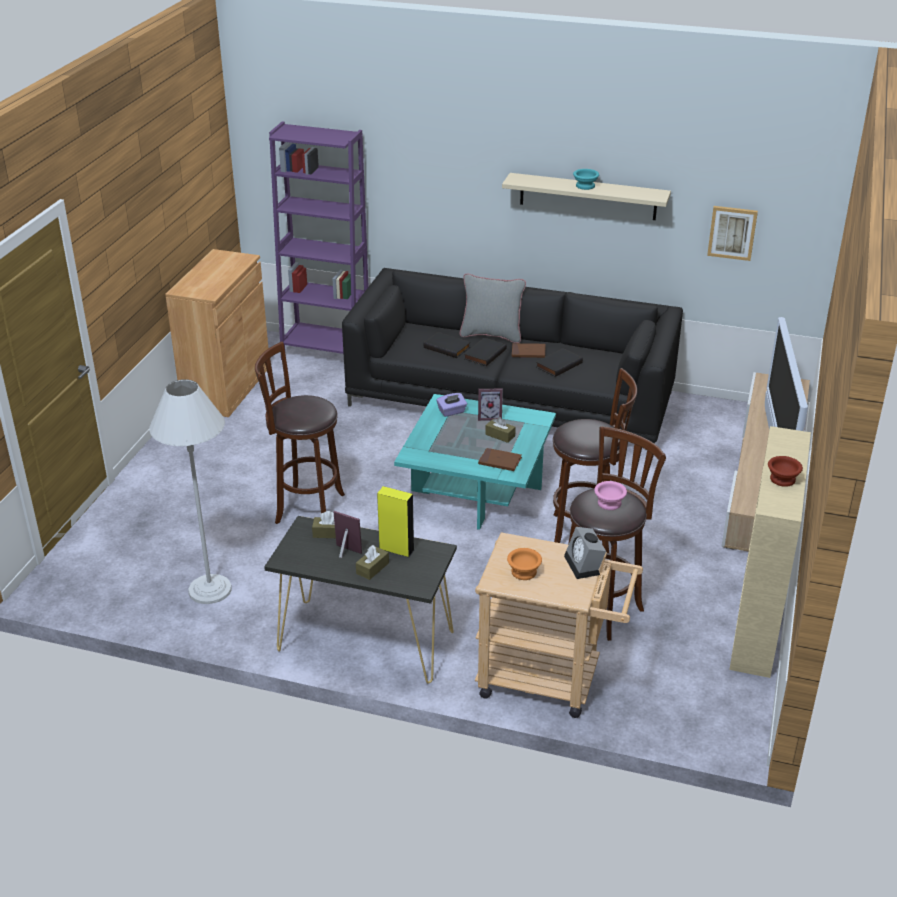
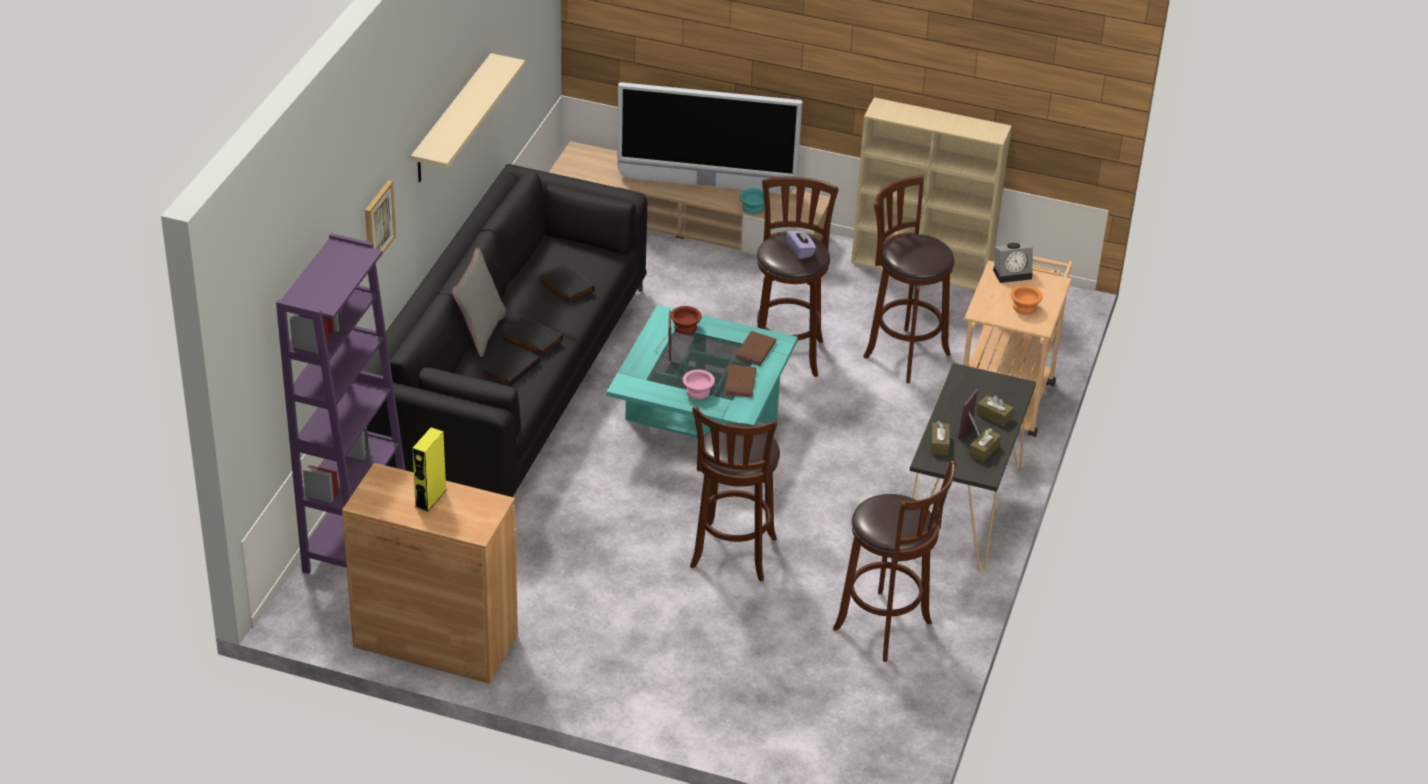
camera: 90 degrees left, 5 degrees up
white floor lamp [149,379,232,604] -> brown stool [833,460,956,662]
yellow speaker [377,486,414,558] -> yellow speaker moved to [412,427,446,512]
purple tissue box [436,393,467,417] -> purple tissue box moved to [787,228,816,259]
brown tissue box [485,417,516,443] -> brown tissue box moved to [968,428,1001,462]
brown book [512,343,546,358] -> brown book moved to [724,364,757,398]
turquoise bowl [573,169,599,190] -> turquoise bowl moved to [740,188,764,214]
pink bowl [594,481,627,510] -> pink bowl moved to [683,370,715,399]
picture [707,206,758,261] -> picture moved to [365,180,396,261]
brown bowl [768,456,803,487] -> brown bowl moved to [671,306,702,335]

